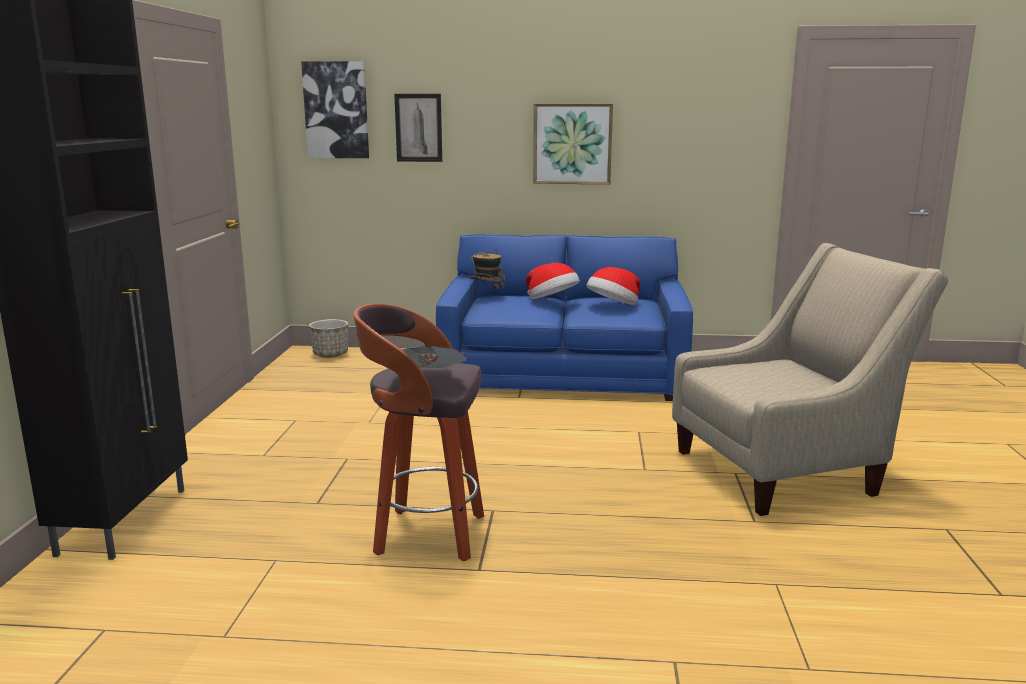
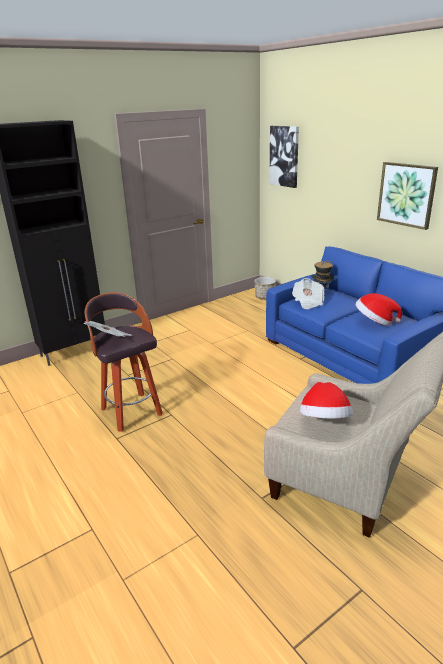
camera: 50 degrees right, 10 degrees up
picture [394,94,442,162] -> none
hat [526,263,580,299] -> hat moved to [300,382,353,418]
none -> newspaper [292,278,325,309]

